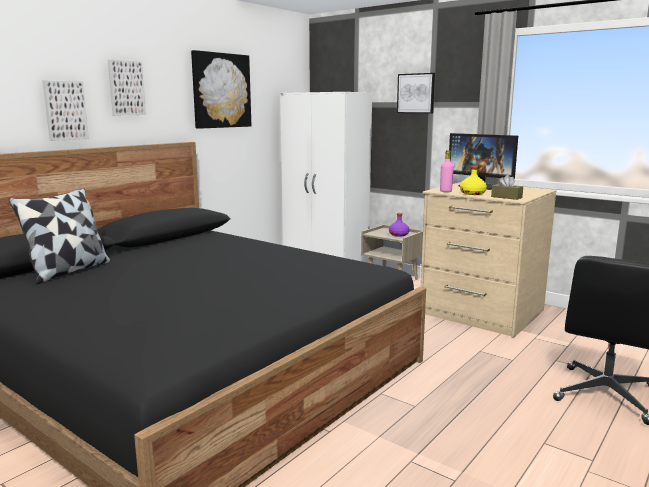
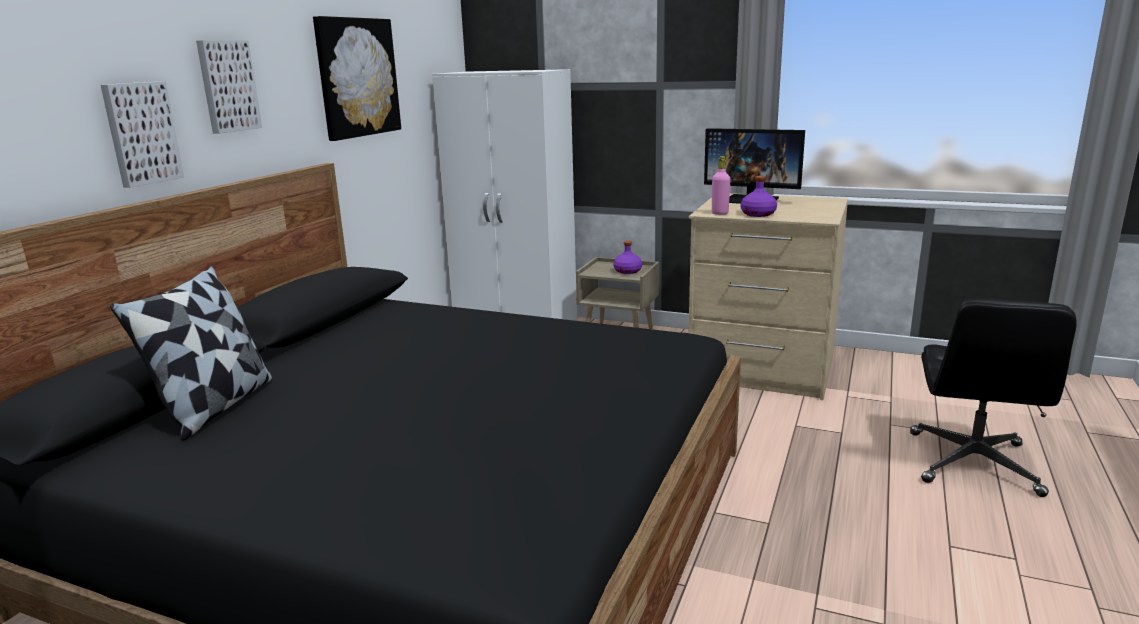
camera: 15 degrees left, 5 degrees up
picture [397,73,435,114] -> none
yellow bottle [460,165,487,195] -> purple bottle [741,176,777,217]
brown tissue box [491,175,523,200] -> none

